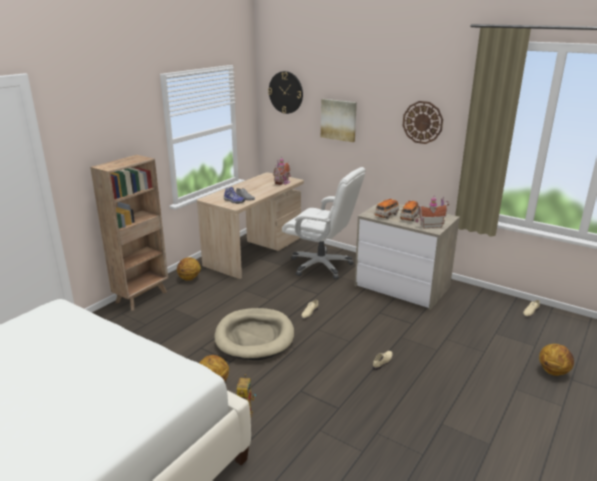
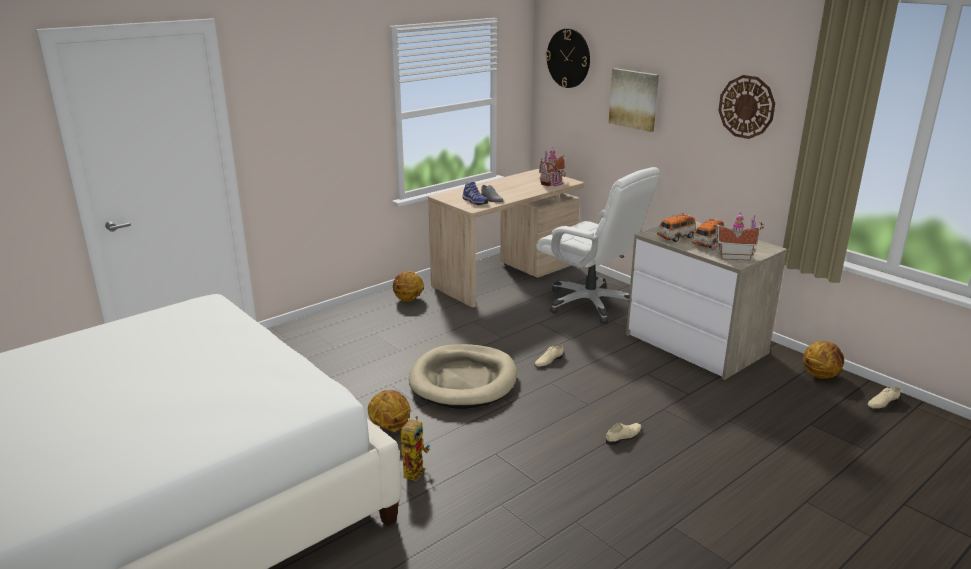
camera: 15 degrees right, 0 degrees up
brown bookcase [90,155,168,311] -> none
basketball [539,344,574,376] -> basketball moved to [803,341,844,379]

